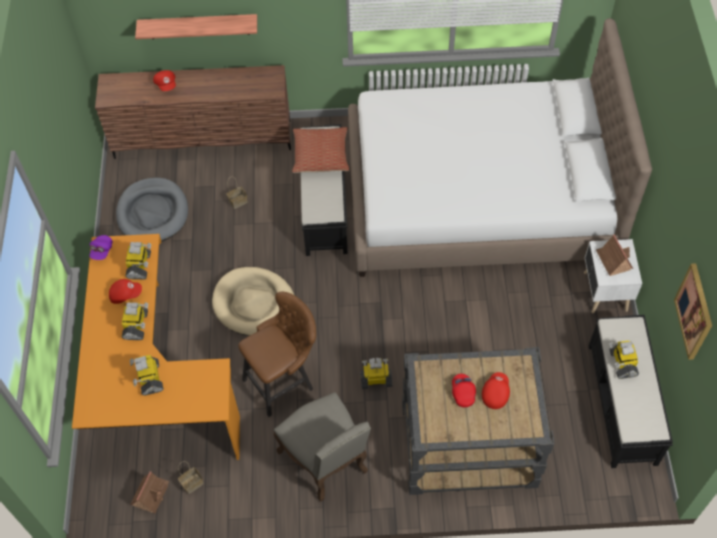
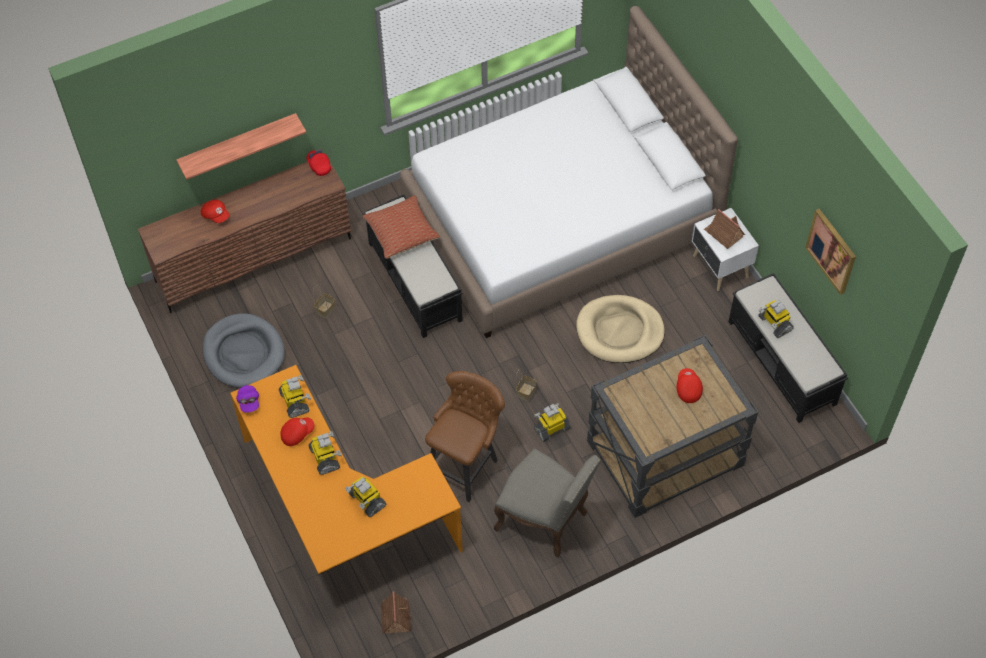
camera: 25 degrees left, 0 degrees up
basket [178,461,204,494] -> basket moved to [516,369,537,401]
beige dog bed [212,267,295,336] -> beige dog bed moved to [576,295,665,363]
red cap [452,374,476,407] -> red cap moved to [306,150,331,176]

